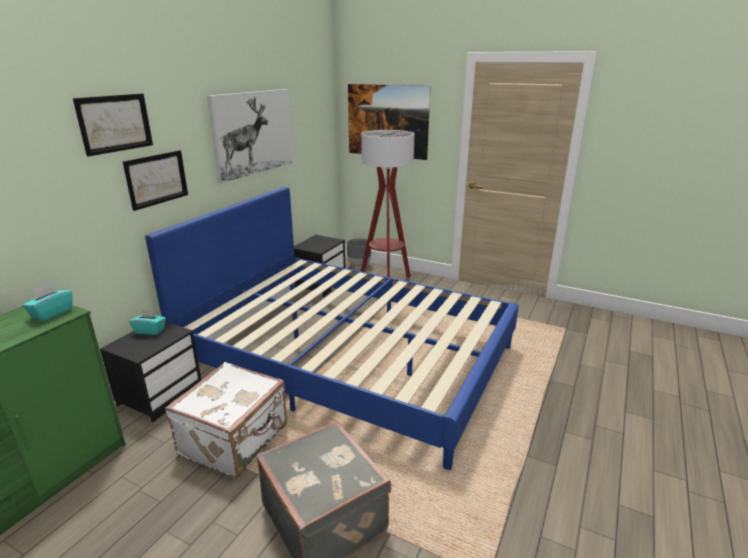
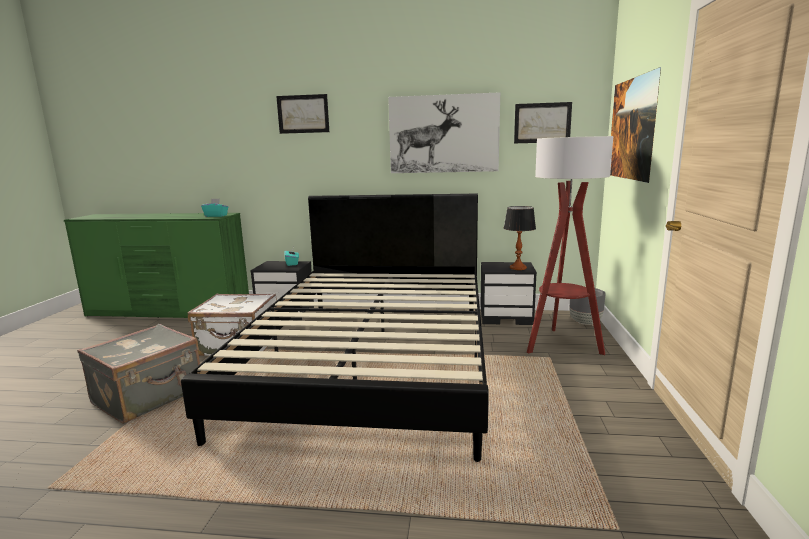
camera: 70 degrees right, 10 degrees down
picture [123,150,188,211] -> picture moved to [514,102,572,143]
blue bed [145,187,519,470] -> black bed [181,194,489,462]
none -> table lamp [504,206,536,270]

